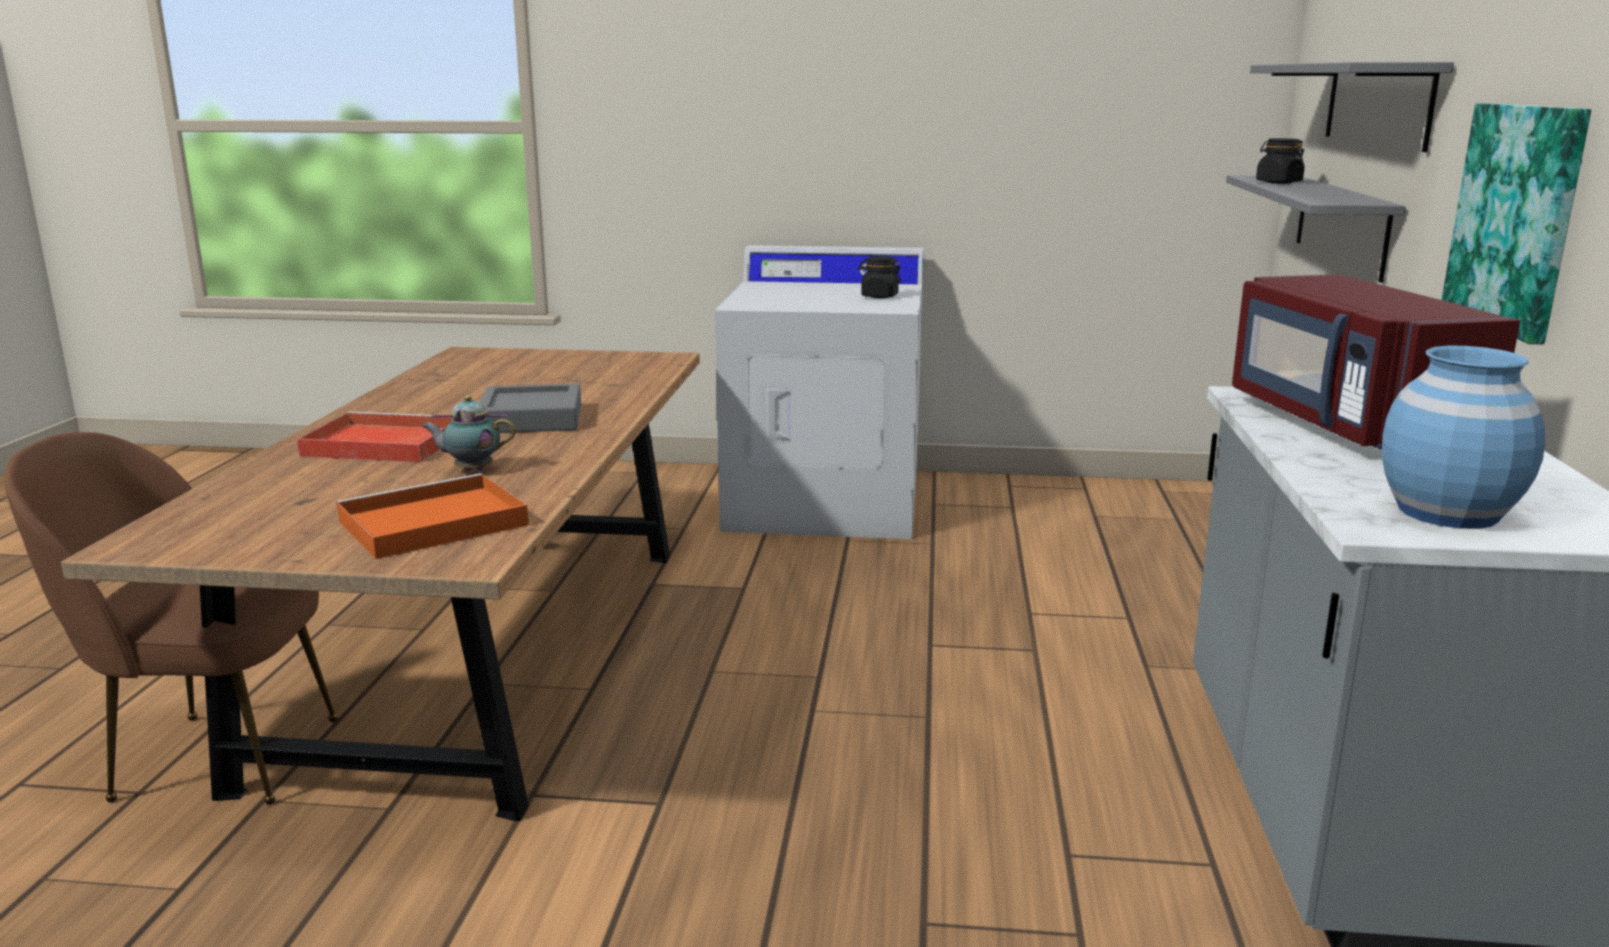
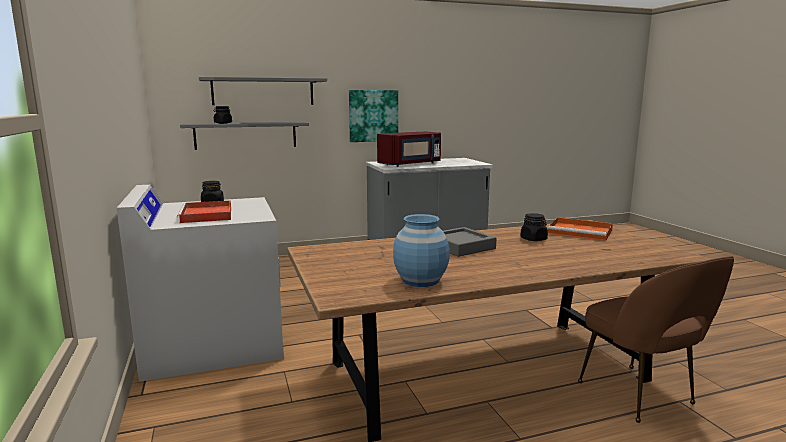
camera: 115 degrees left, 5 degrees down
red tray [297,412,453,462] -> red tray moved to [177,200,231,223]
teapot [421,395,516,471] -> black jar [521,213,548,241]
blue vase [1382,346,1545,529] -> blue vase moved to [393,214,450,287]

